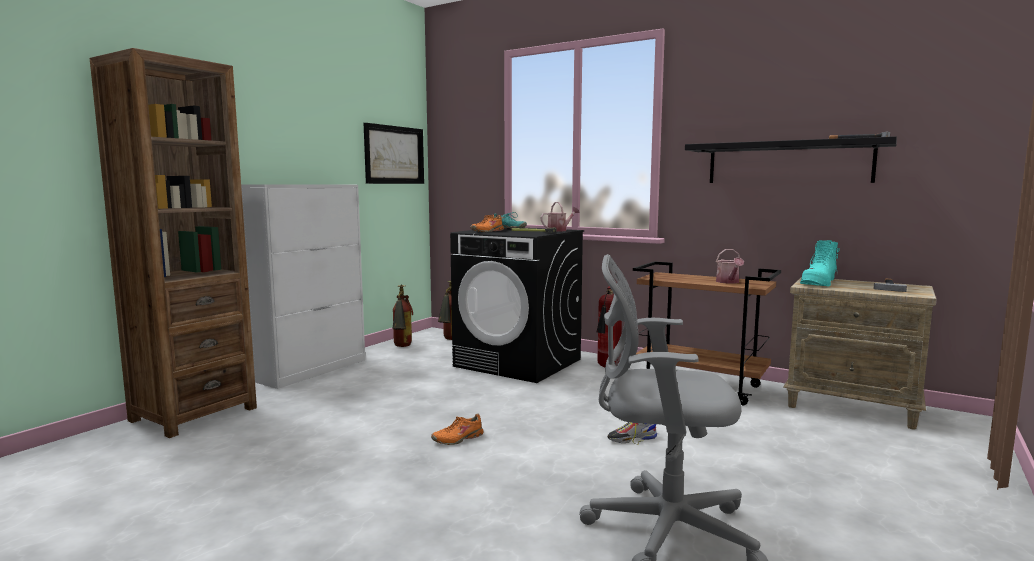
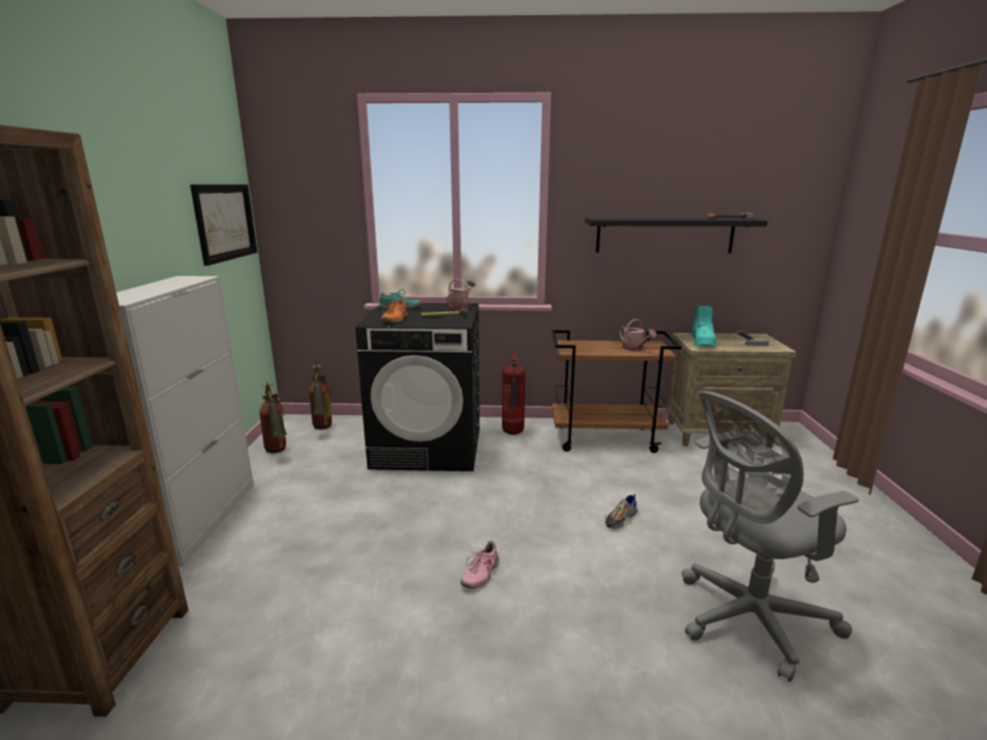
camera: 30 degrees left, 10 degrees up
orange shoe [431,413,483,445] -> pink shoe [460,540,501,589]

